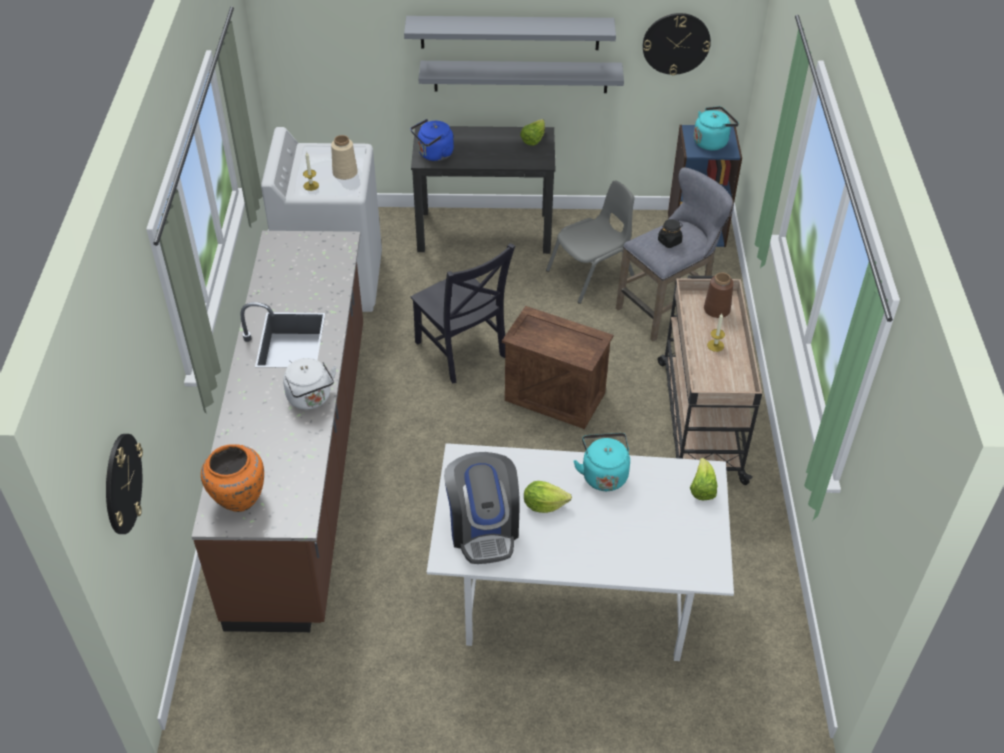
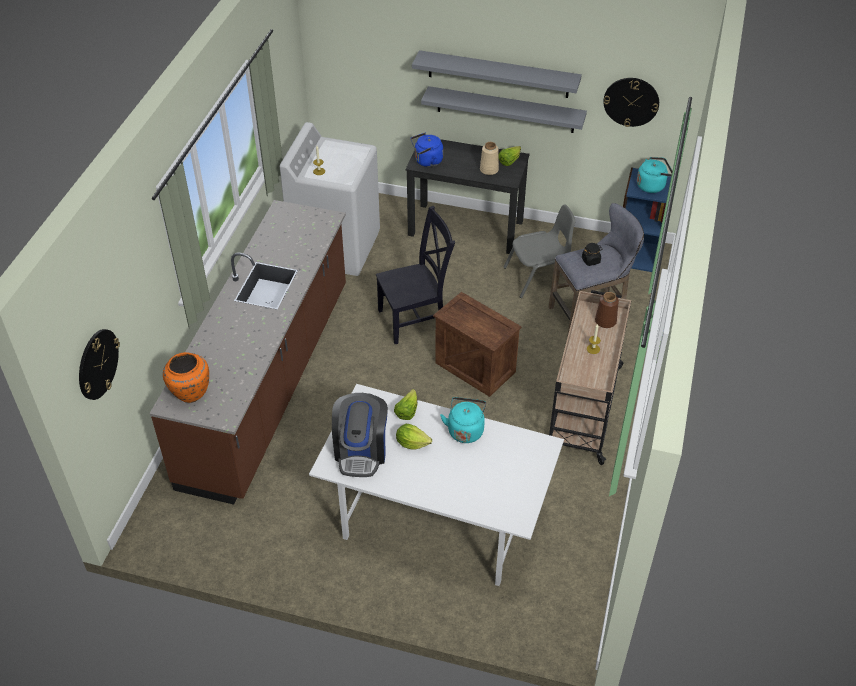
camera: 15 degrees right, 0 degrees up
white kettle [283,358,336,410] -> none
beige vase [331,135,358,180] -> beige vase moved to [480,142,499,175]
black chair [411,243,515,384] -> black chair turned 90 degrees counterclockwise [376,206,455,344]
lettuce [690,458,717,500] -> lettuce moved to [394,389,417,420]

